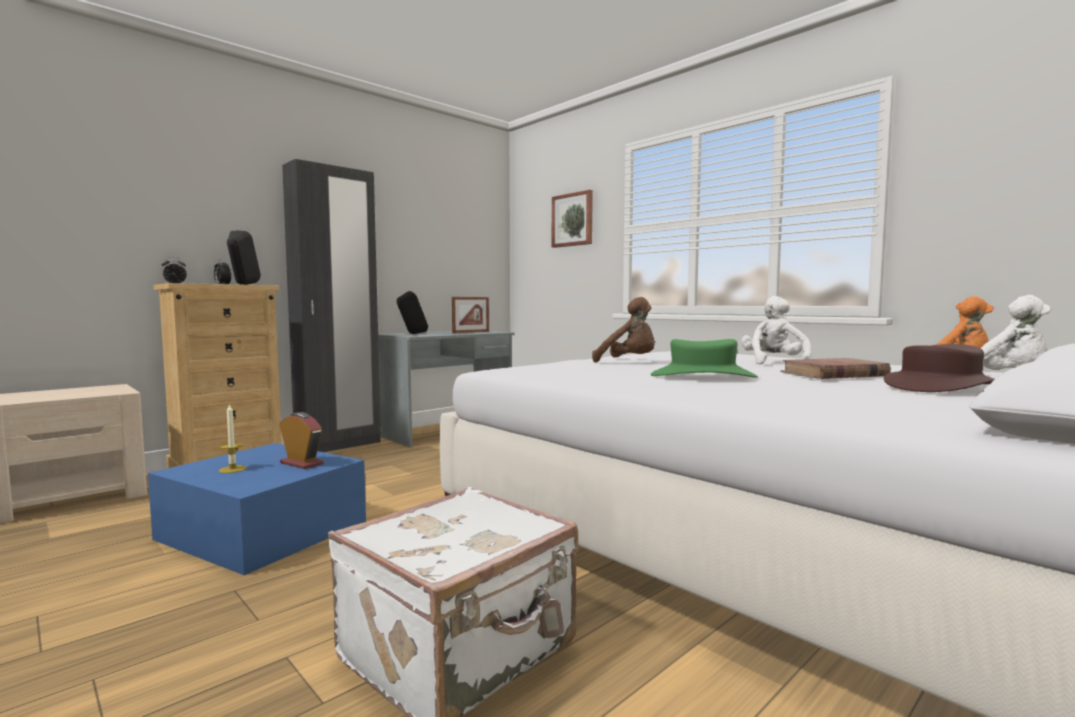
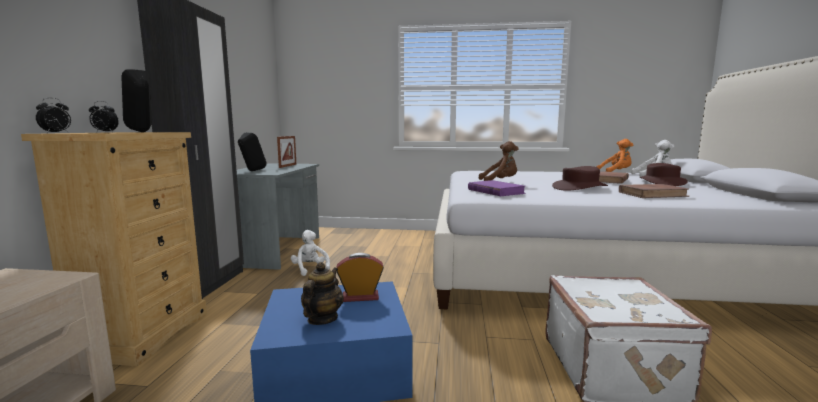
camera: 40 degrees left, 5 degrees up
candle [219,404,247,473] -> teapot [301,262,344,325]
picture [552,190,593,248] -> none
green hat [651,339,758,378] -> brown hat [552,166,608,191]
white plush toy [741,296,811,365] -> white plush toy moved to [291,230,330,276]
none -> purple book [468,180,526,196]
none -> brown book [619,184,690,198]

